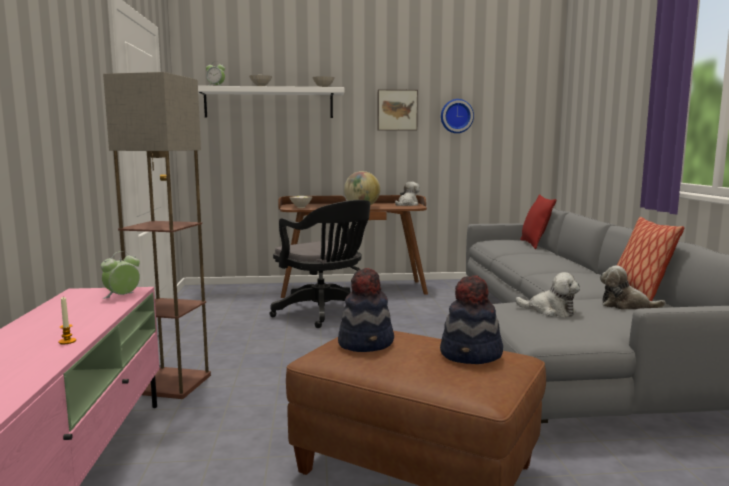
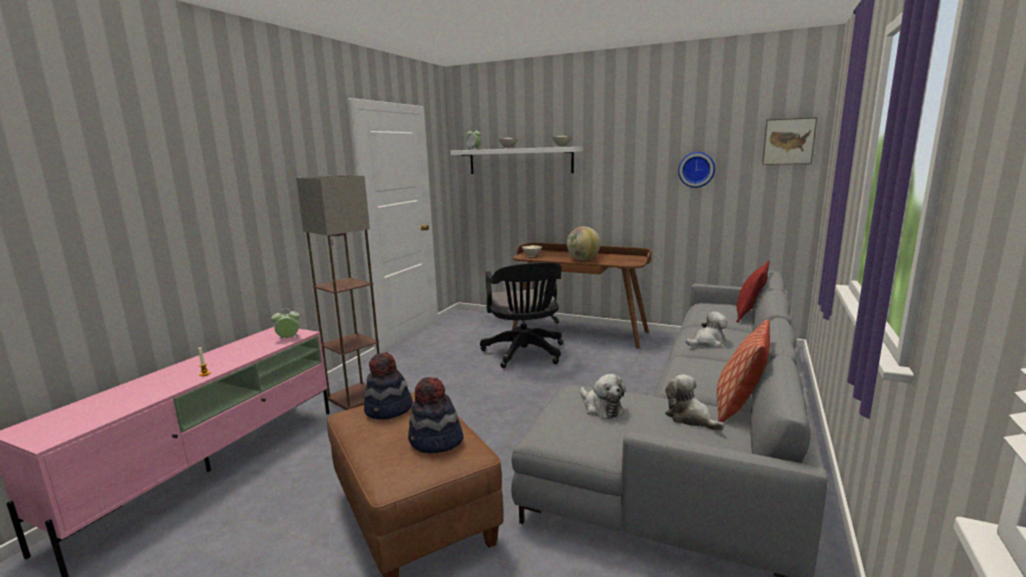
camera: 30 degrees right, 5 degrees up
picture [377,89,418,131] -> picture moved to [762,117,817,165]
plush toy [395,182,420,206] -> plush toy moved to [686,311,728,347]

